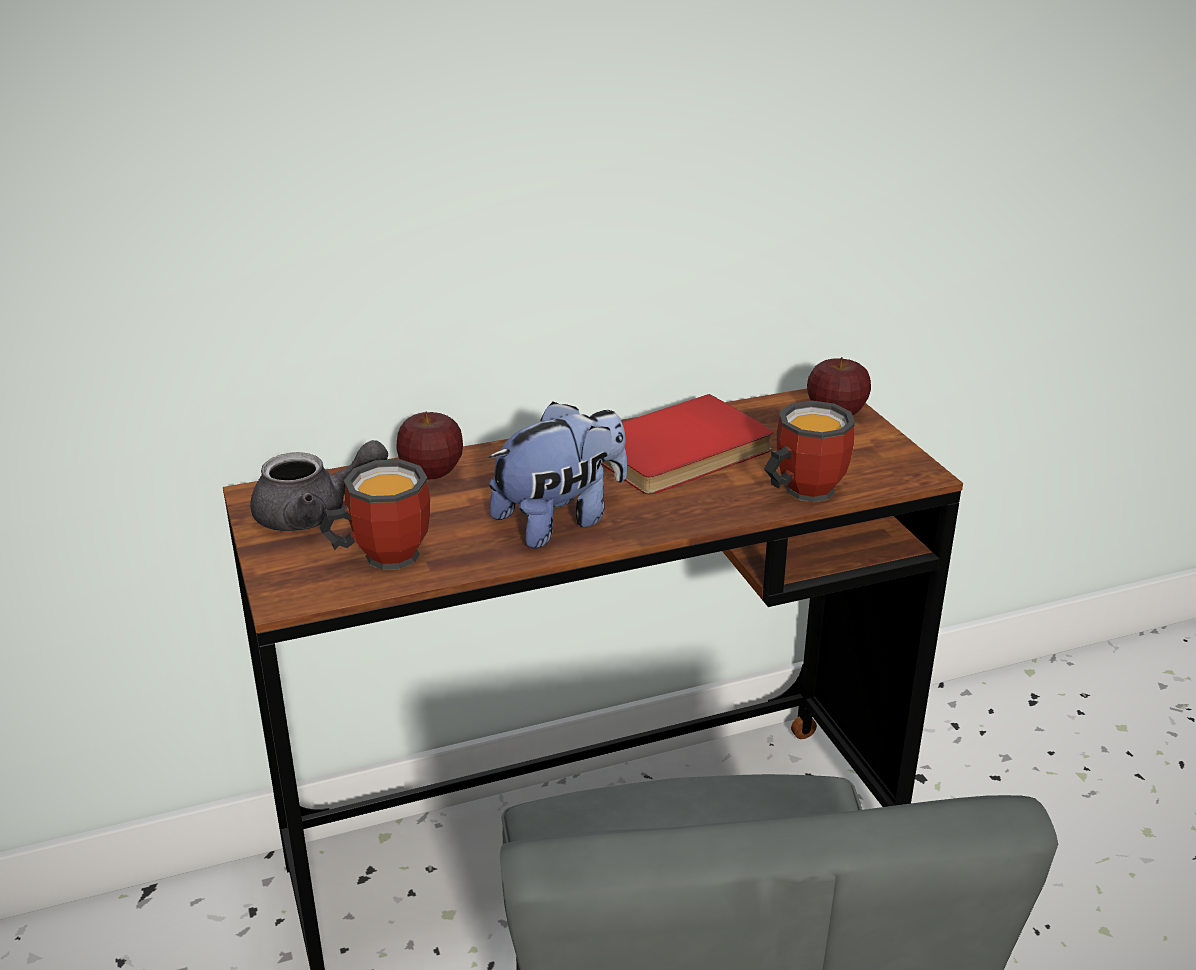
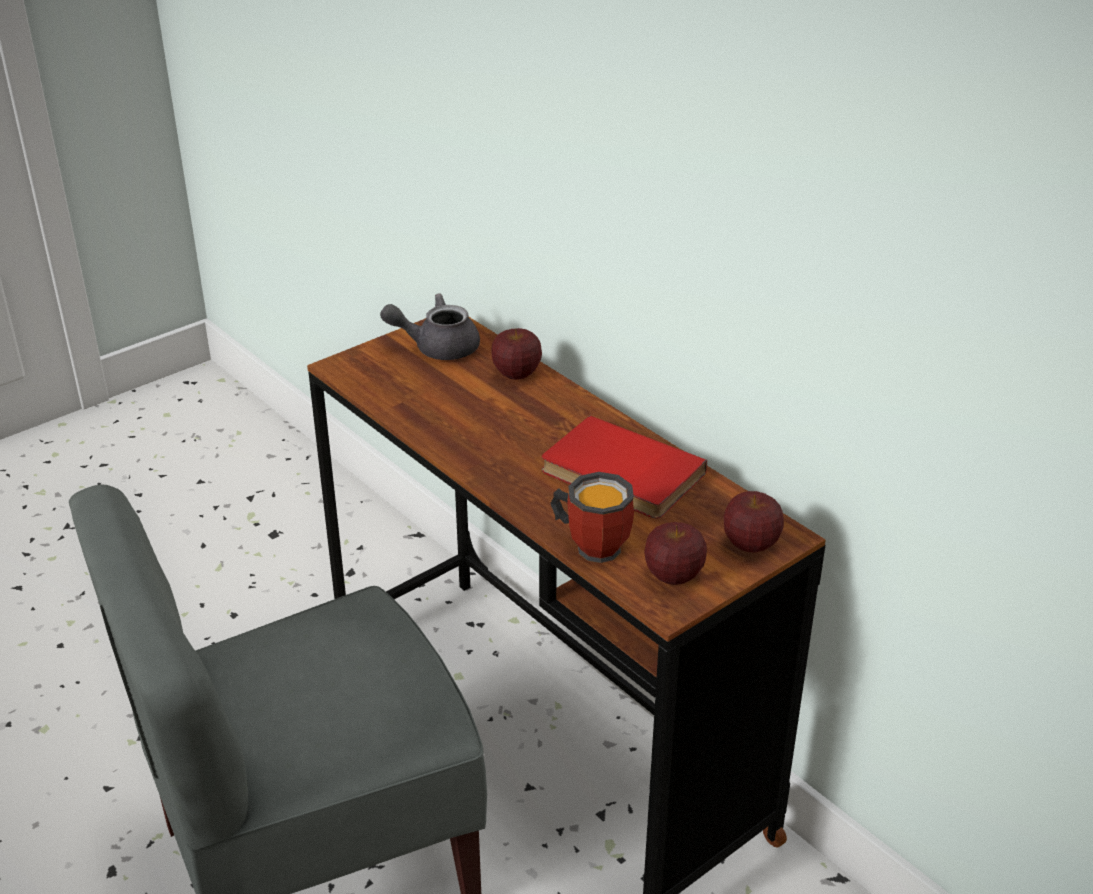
camera: 70 degrees right, 5 degrees up
grey teapot [250,440,388,531] -> grey teapot turned 120 degrees clockwise [380,293,480,360]
mug [320,459,430,570] -> none
plush toy [488,401,627,548] -> none
none -> apple [644,522,707,585]

